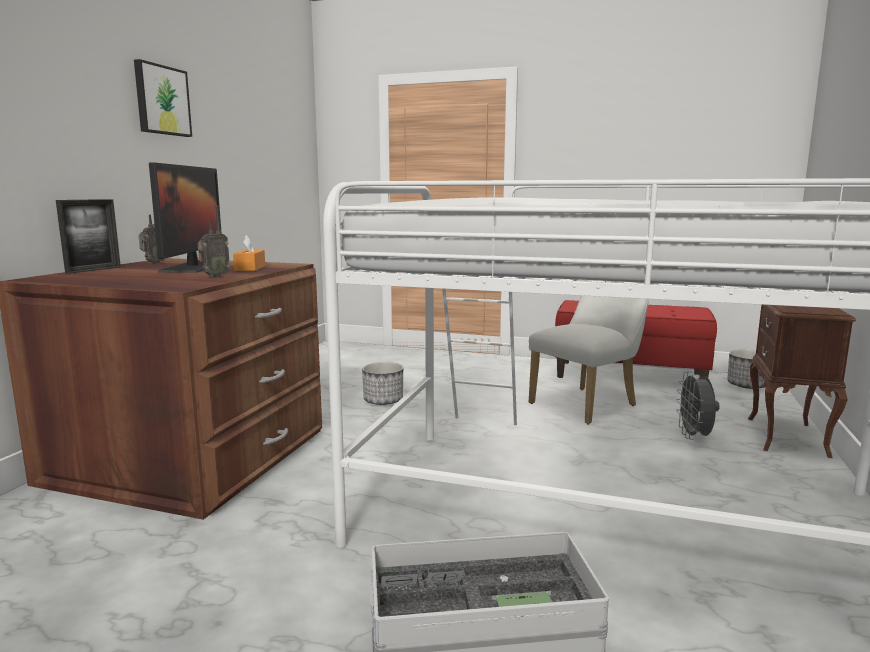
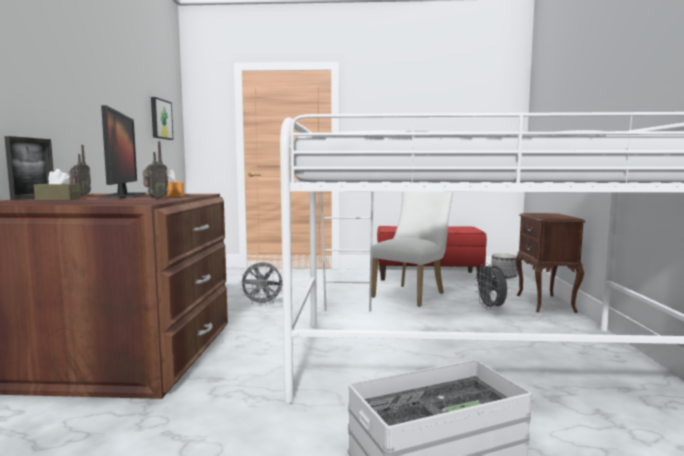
camera: 15 degrees left, 5 degrees down
picture [134,59,192,137] -> picture moved to [151,97,174,140]
planter [362,362,403,405] -> grey fan [239,261,283,306]
none -> brown tissue box [34,169,81,200]

